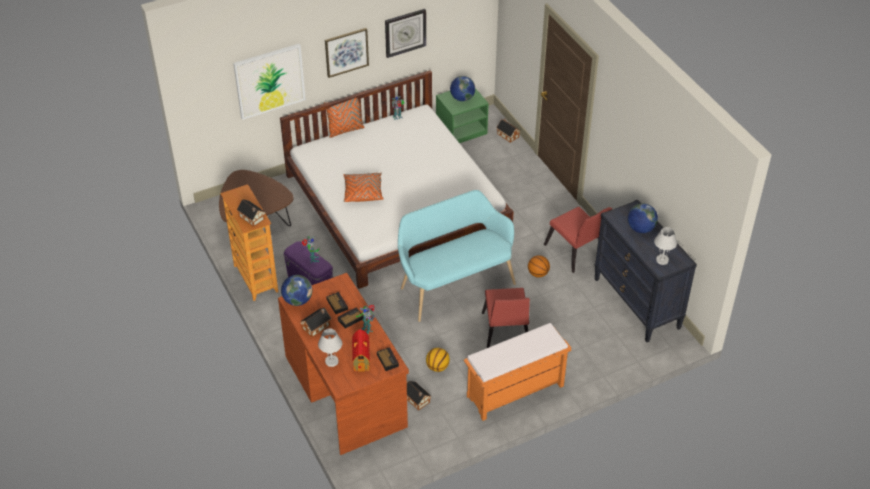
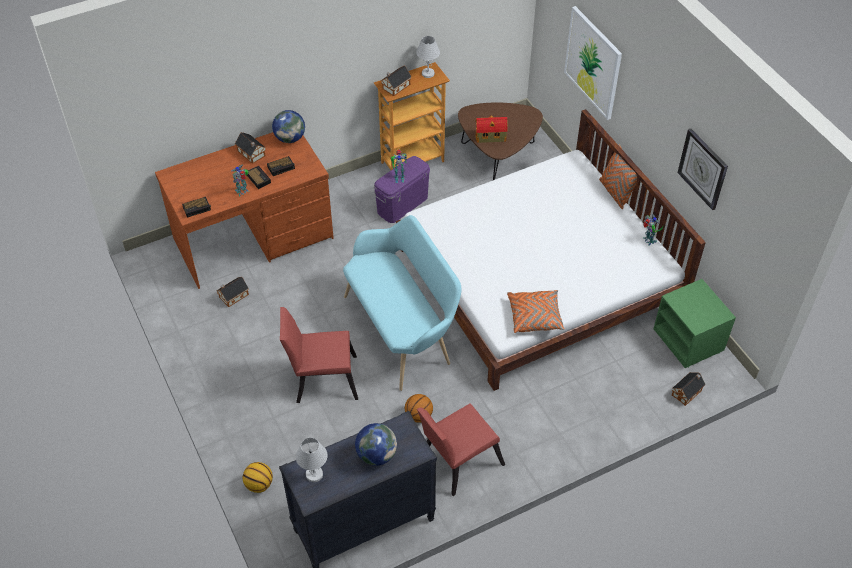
camera: 90 degrees right, 5 degrees up
white table lamp [318,328,342,367] -> white table lamp moved to [416,36,440,78]
picture [325,28,369,78] -> none
orange pillow [343,173,384,202] -> orange pillow moved to [507,290,564,333]
toy house [352,329,370,372] -> toy house moved to [476,116,508,143]
basketball [426,348,450,372] -> basketball moved to [243,462,273,493]
globe [450,76,475,101] -> none
orange bench [464,323,571,421] -> none

